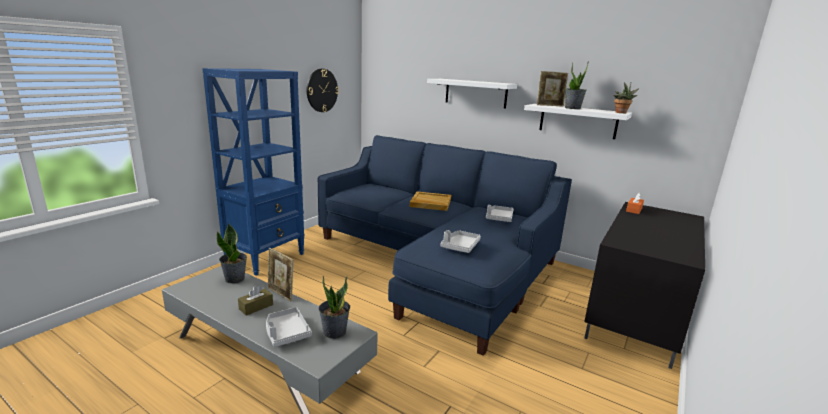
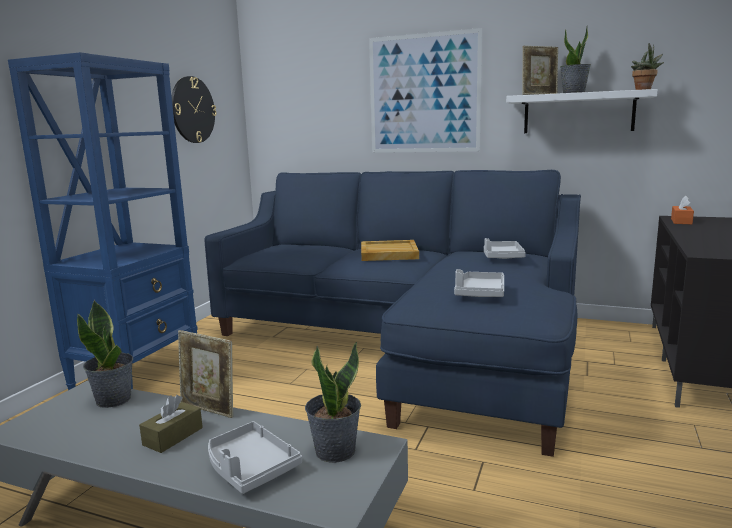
camera: 10 degrees left, 5 degrees down
white shelf [427,79,517,109] -> picture [369,28,482,153]

